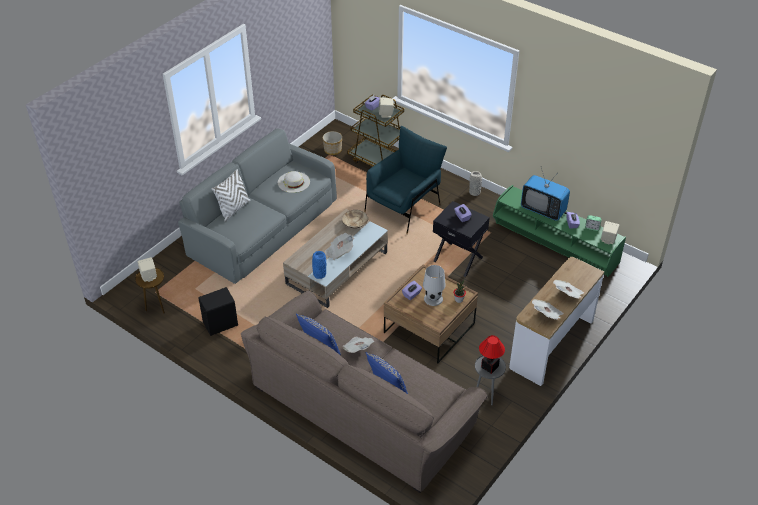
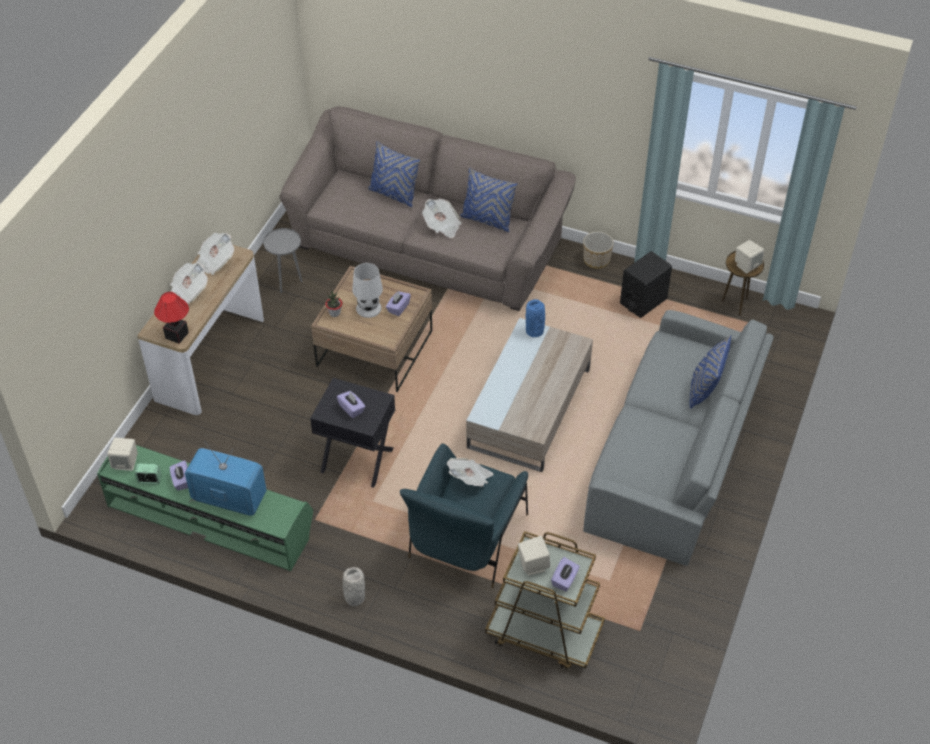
camera: 165 degrees right, 5 degrees up
white pillow [212,169,250,222] -> blue pillow [690,335,731,409]
white hat [278,171,310,193] -> none
planter [323,131,342,155] -> planter moved to [583,232,614,269]
newspaper [324,233,354,260] -> newspaper moved to [447,458,494,487]
beige bowl [342,210,368,229] -> none
table lamp [479,335,505,374] -> table lamp moved to [154,292,189,344]

